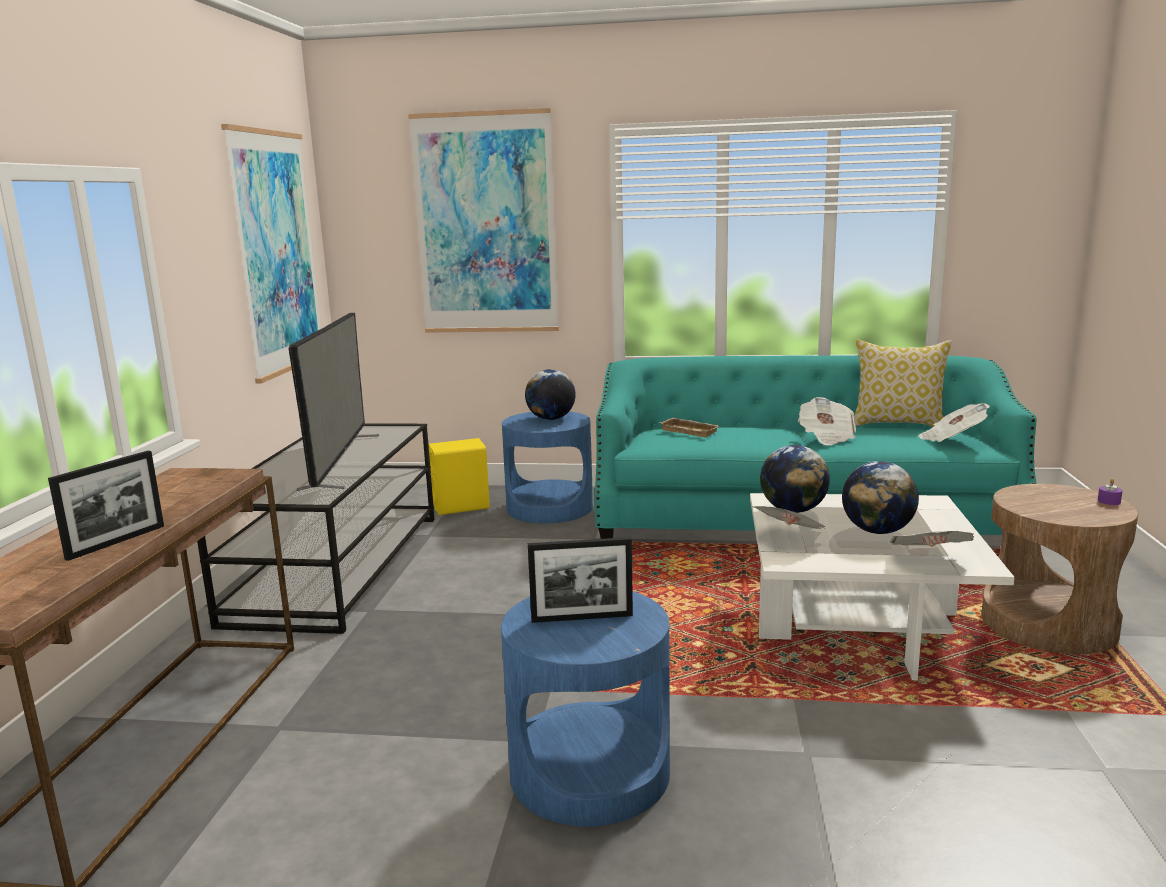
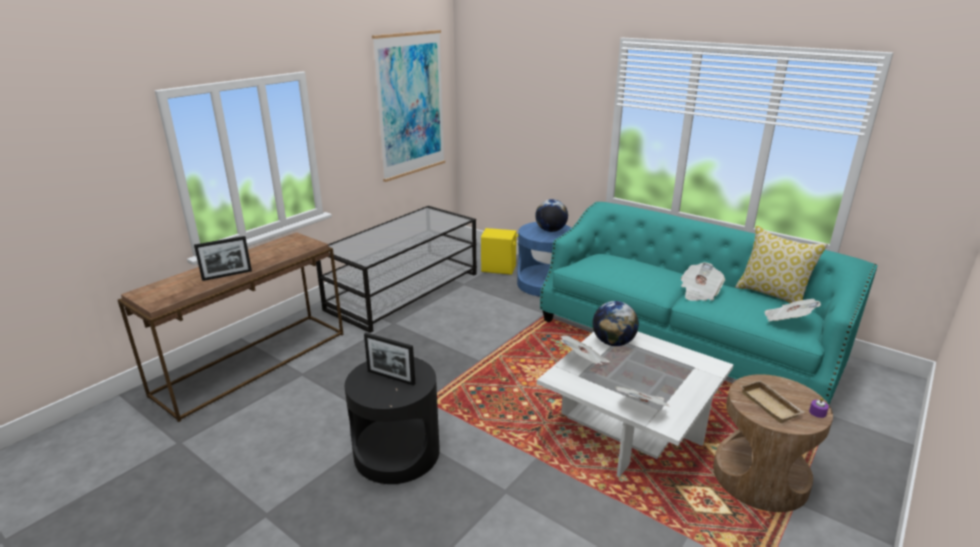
camera: 30 degrees right, 10 degrees up
television [289,313,379,491] -> none
picture [408,108,559,333] -> none
blue side table [501,591,670,826] -> black side table [345,357,440,484]
beige tray [659,418,719,437] -> beige tray moved to [740,380,804,424]
globe [842,461,919,534] -> none

